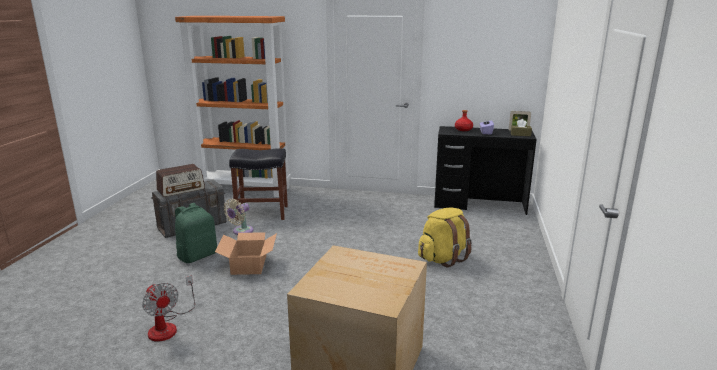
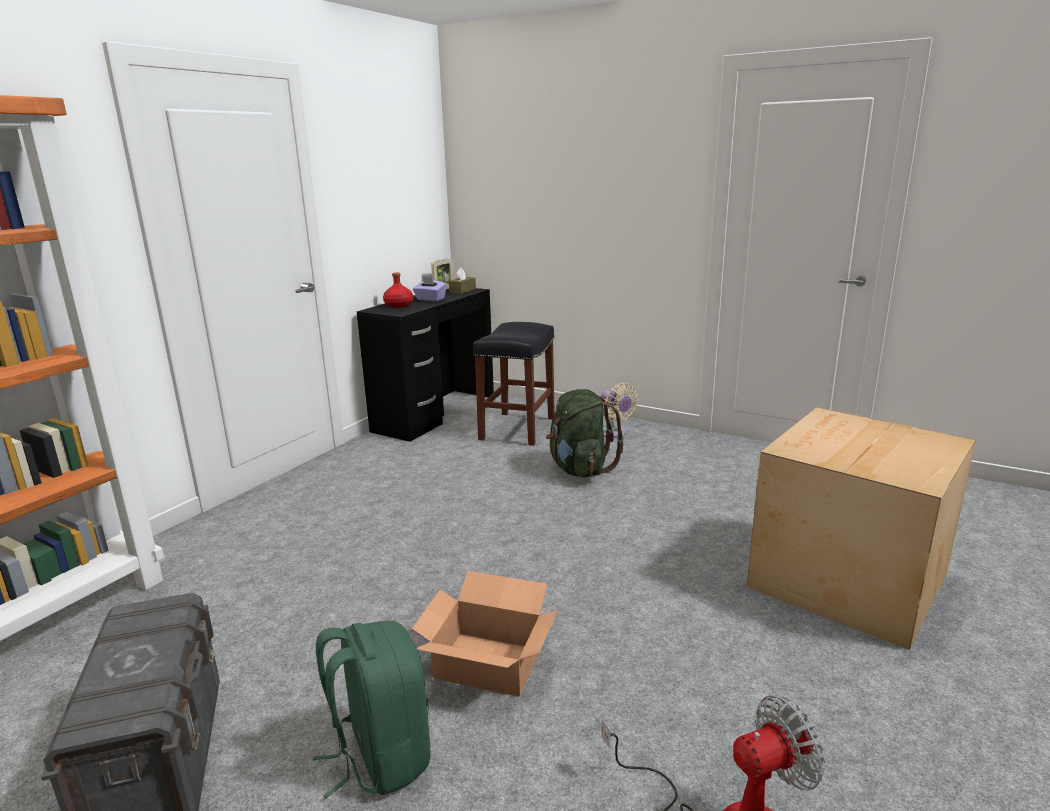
camera: 70 degrees left, 0 degrees up
radio [156,164,205,197] -> none
beige fan [224,199,253,235] -> beige fan moved to [601,382,638,438]
black stool [229,148,288,221] -> black stool moved to [473,322,555,446]
yellow backpack [418,208,472,267] -> green backpack [546,389,624,478]

